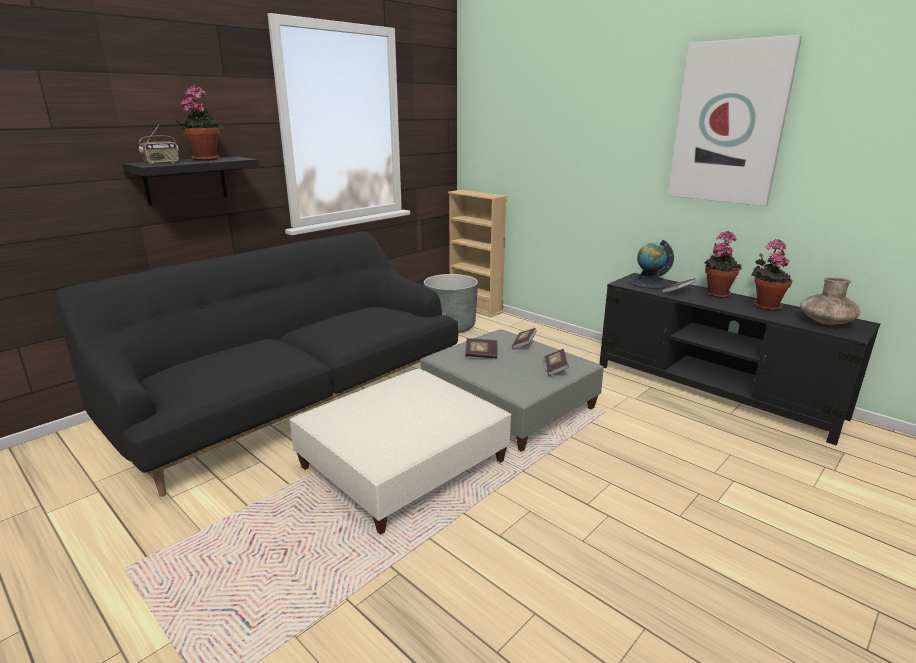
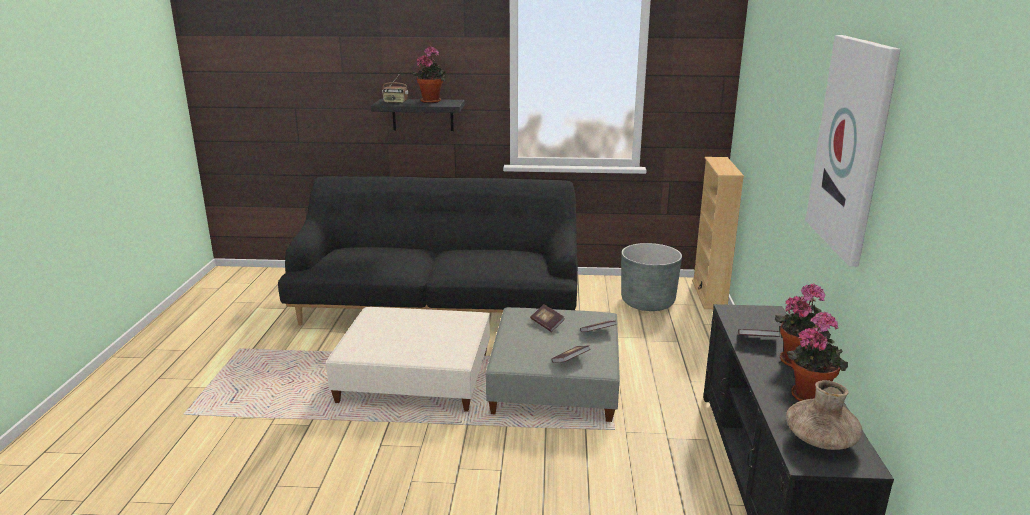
camera: 50 degrees right, 0 degrees up
globe [628,240,674,289] -> none

